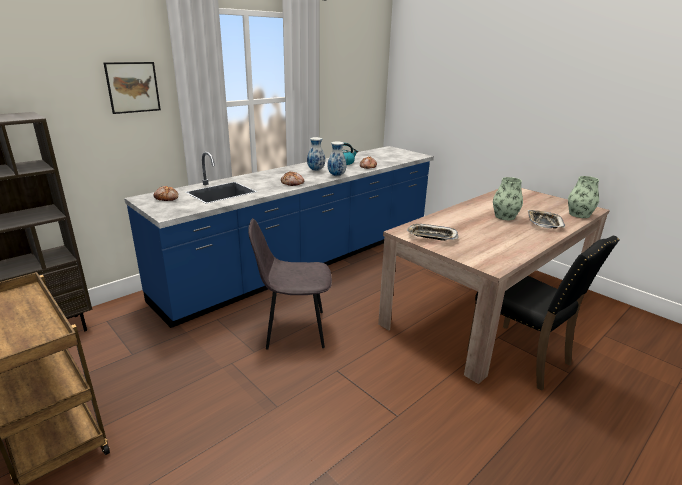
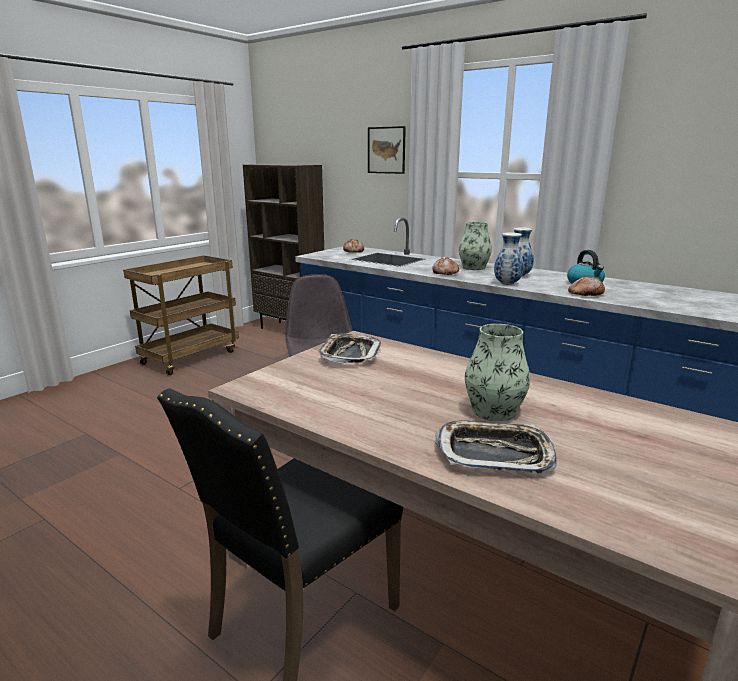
camera: 80 degrees right, 5 degrees down
vase [568,176,599,218] -> vase moved to [459,222,492,270]

